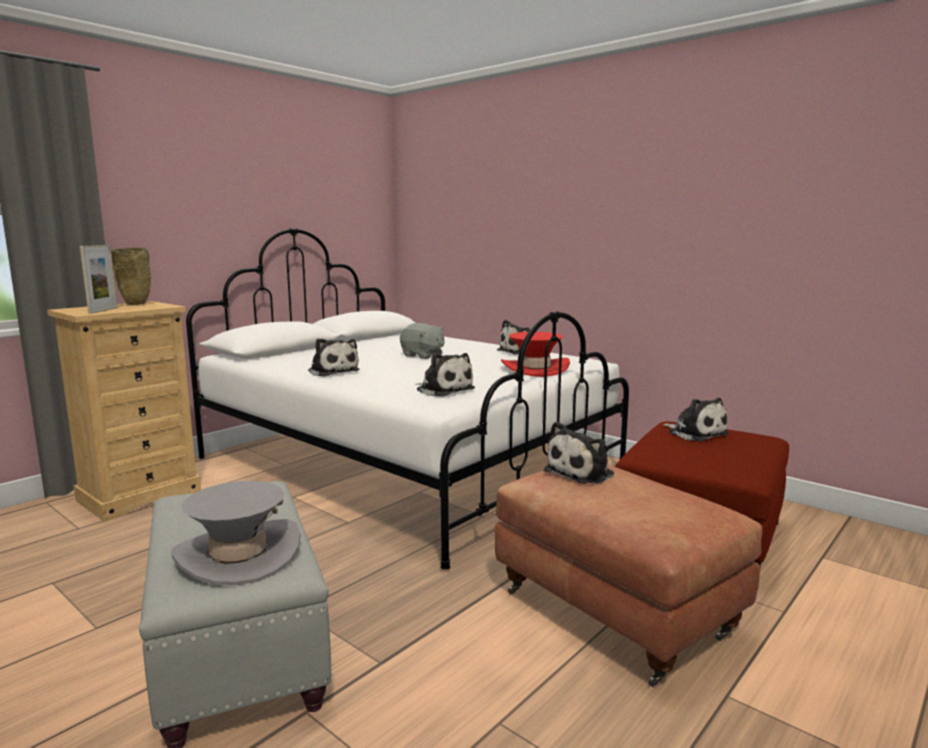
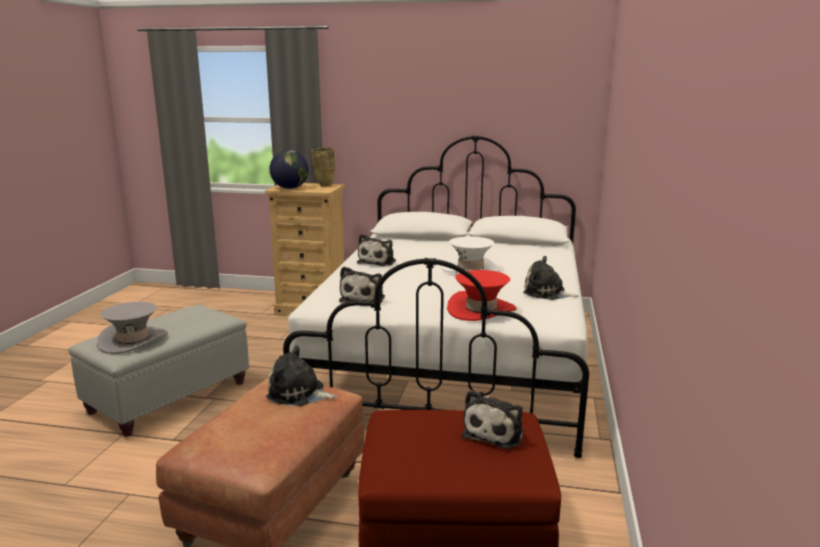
camera: 60 degrees right, 5 degrees up
picture frame [80,245,118,314] -> globe [270,150,309,189]
grey plush toy [400,323,445,359] -> white hat [442,236,500,273]

